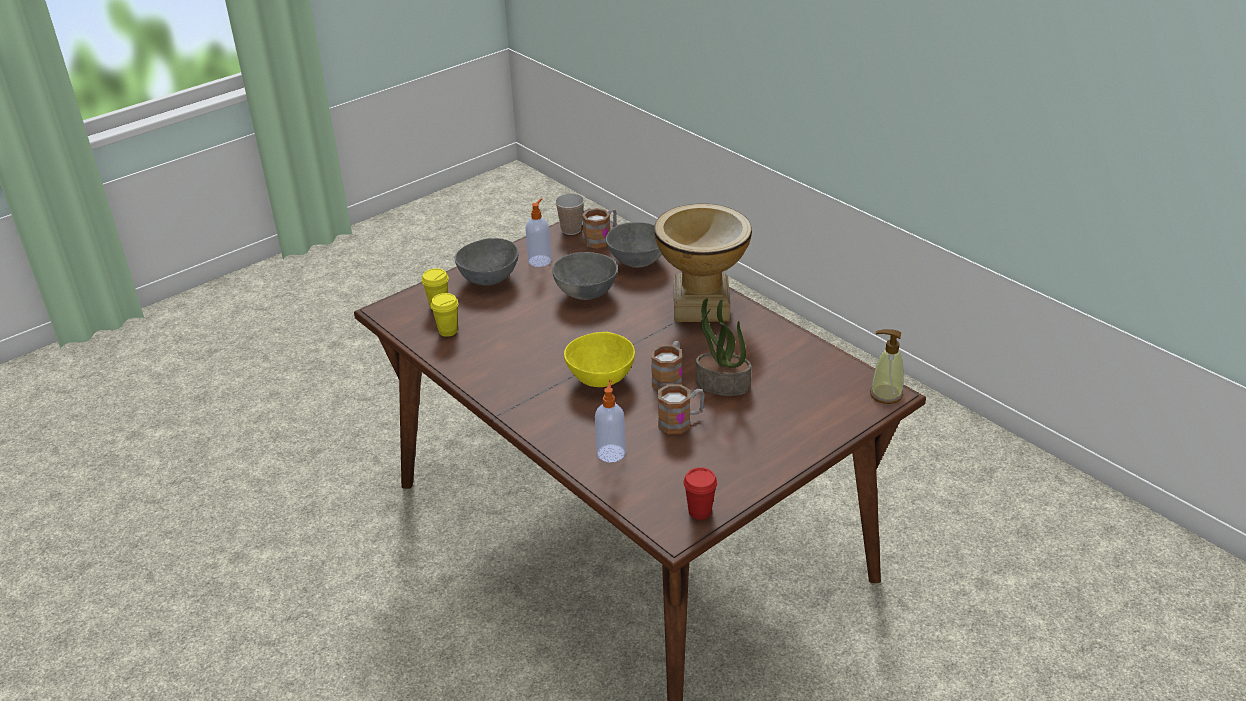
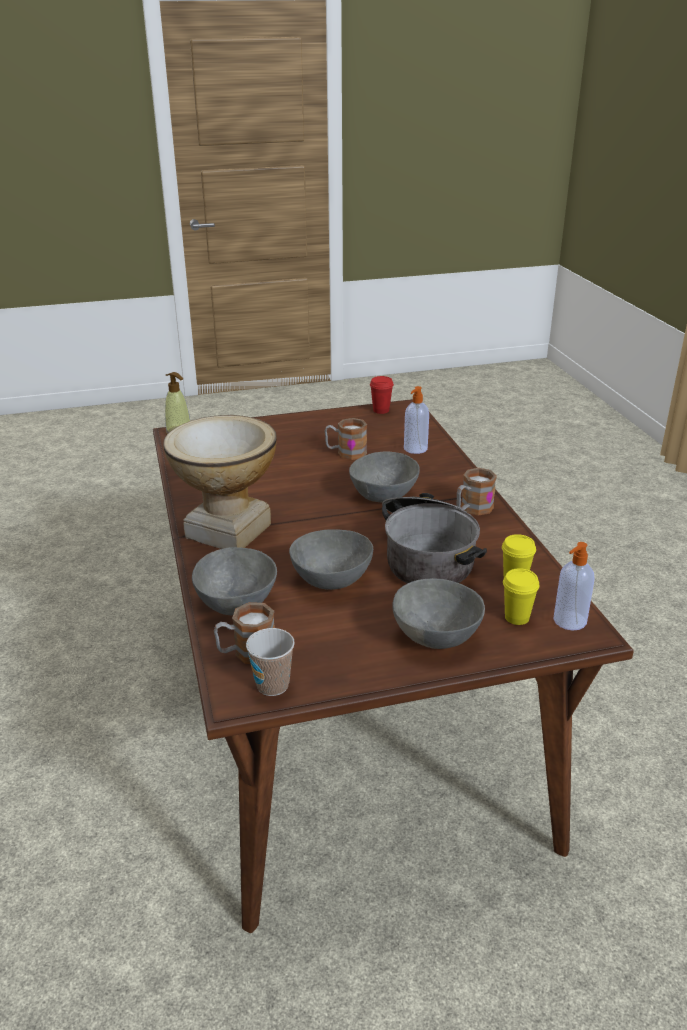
camera: 155 degrees left, 5 degrees down
soap dispenser [525,198,551,267] -> soap dispenser moved to [554,542,594,630]
yellow bowl [564,332,635,387] -> grey bowl [349,452,420,502]
mug [651,341,682,391] -> mug moved to [457,468,497,516]
potted plant [696,298,751,396] -> none
none -> cooking pot [382,493,487,584]

